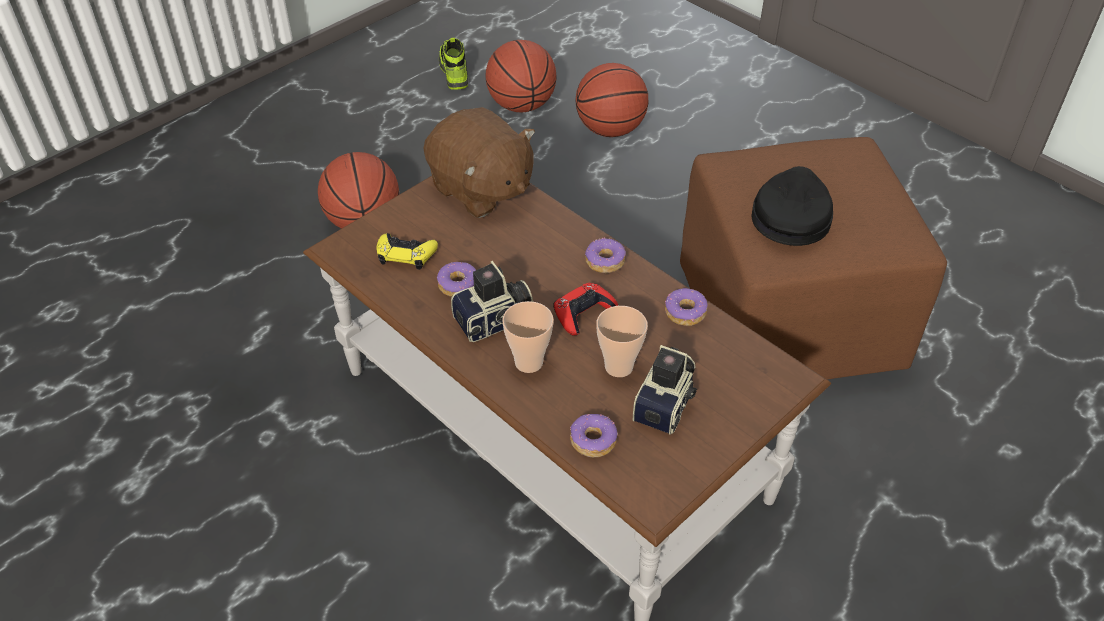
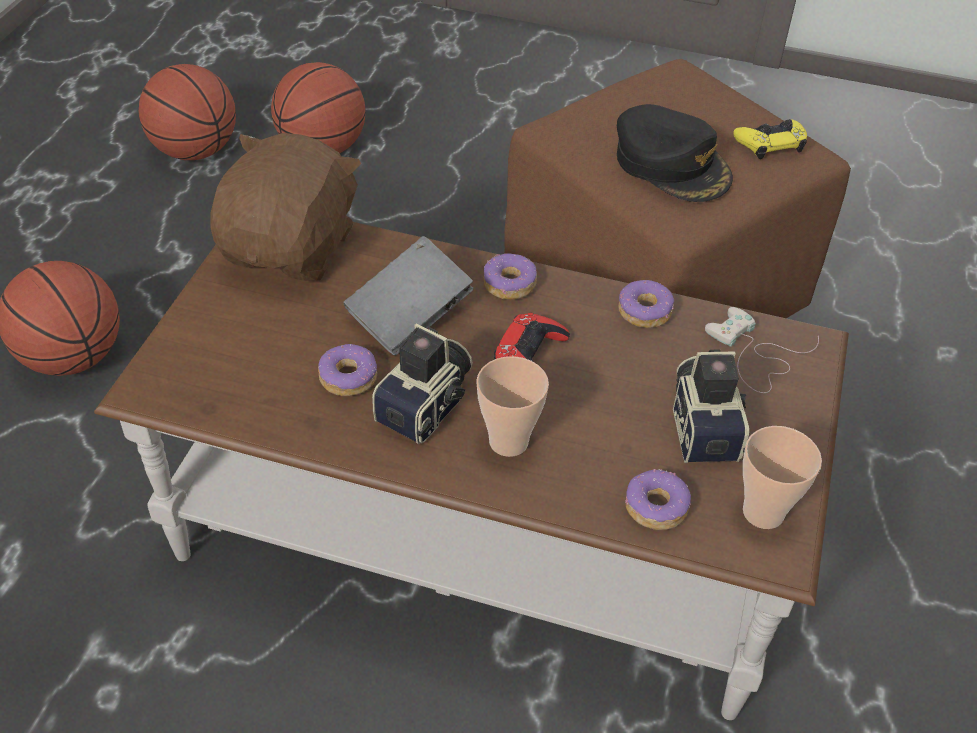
camera: 30 degrees left, 0 degrees up
yellow game controller [376,233,438,270] -> yellow game controller moved to [733,119,807,159]
brown plush toy [424,107,535,218] -> brown plush toy turned 90 degrees counterclockwise [211,133,362,281]
shoe [439,38,468,90] -> none
cup [596,306,648,377] -> cup moved to [743,426,822,529]
black cap [751,166,833,246] -> black cap turned 150 degrees clockwise [617,104,733,202]
none -> grey book [343,236,473,355]
none -> white game controller [705,307,819,393]

